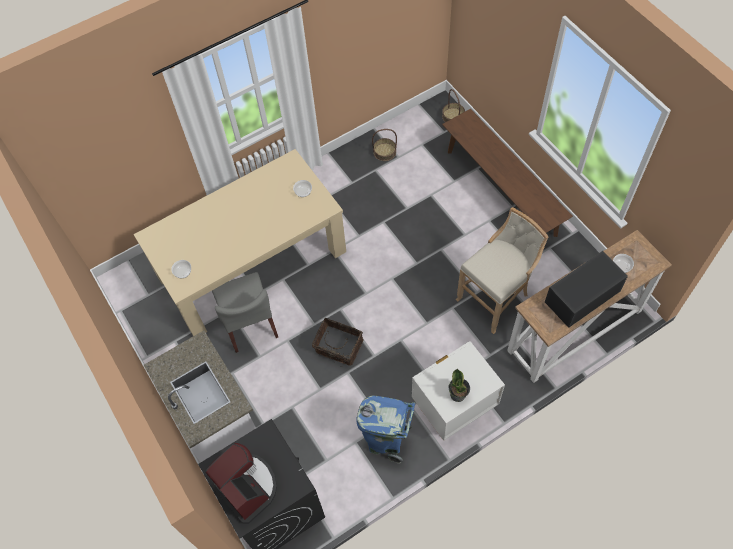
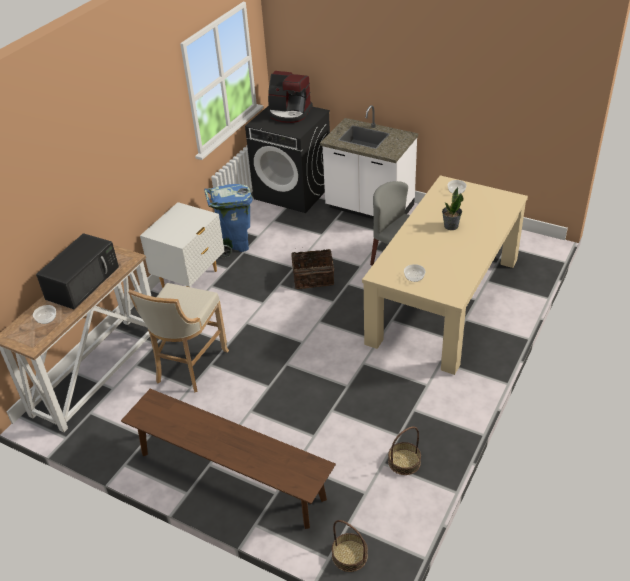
camera: 150 degrees right, 20 degrees down
potted plant [448,369,470,402] -> potted plant moved to [442,186,464,230]

